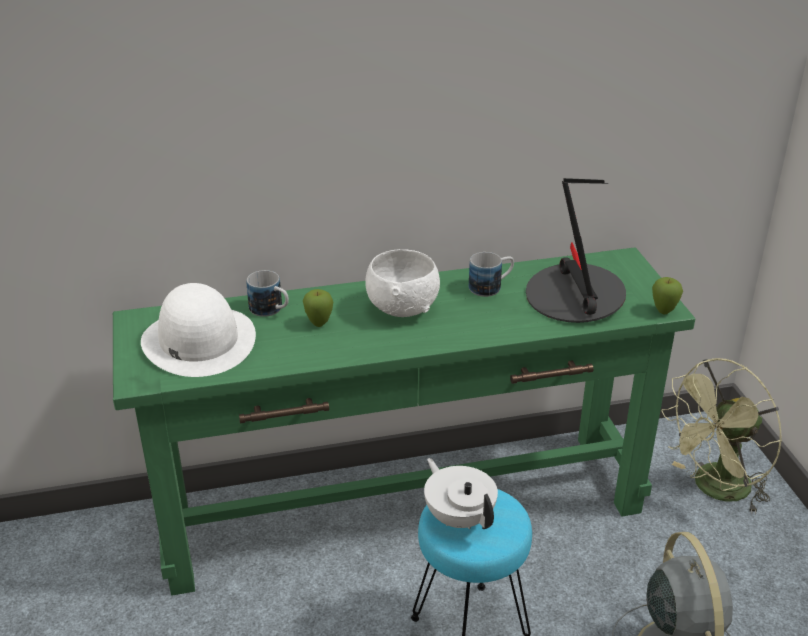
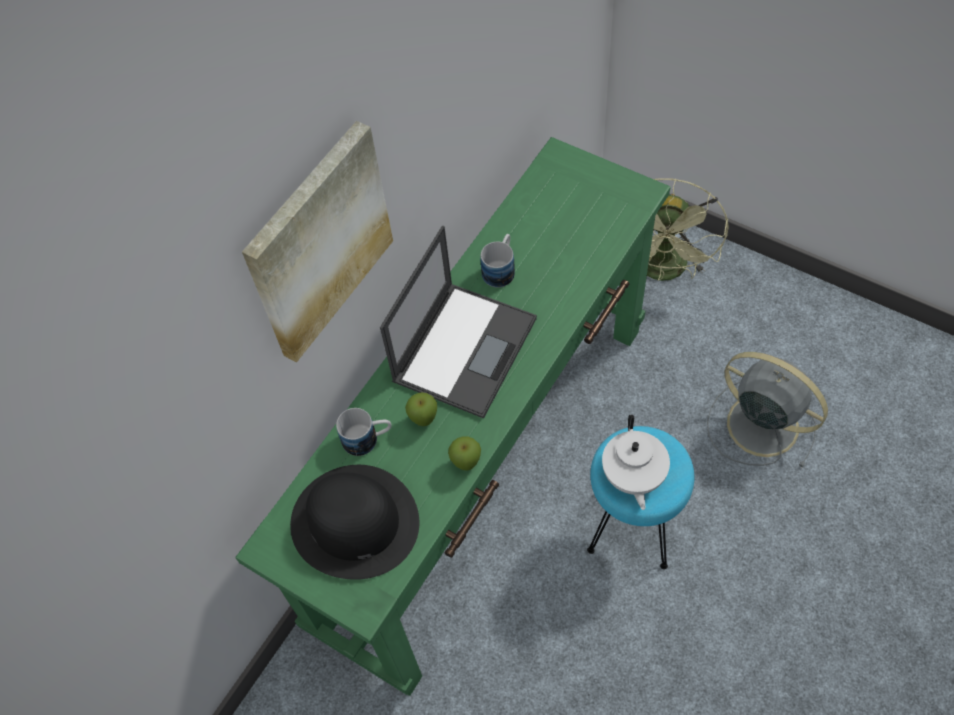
camera: 40 degrees left, 25 degrees up
white hat [141,283,256,377] -> black hat [290,465,419,580]
white bowl [366,249,440,317] -> laptop [380,226,537,419]
white teapot [424,458,498,529] -> white teapot turned 105 degrees counterclockwise [602,415,670,510]
table lamp [526,178,626,323] -> none
apple [652,277,683,314] -> apple moved to [448,436,481,471]
none -> picture [242,121,393,363]

